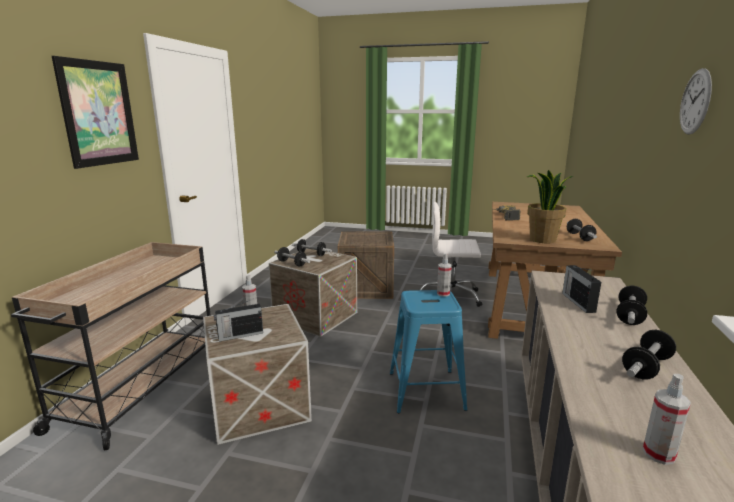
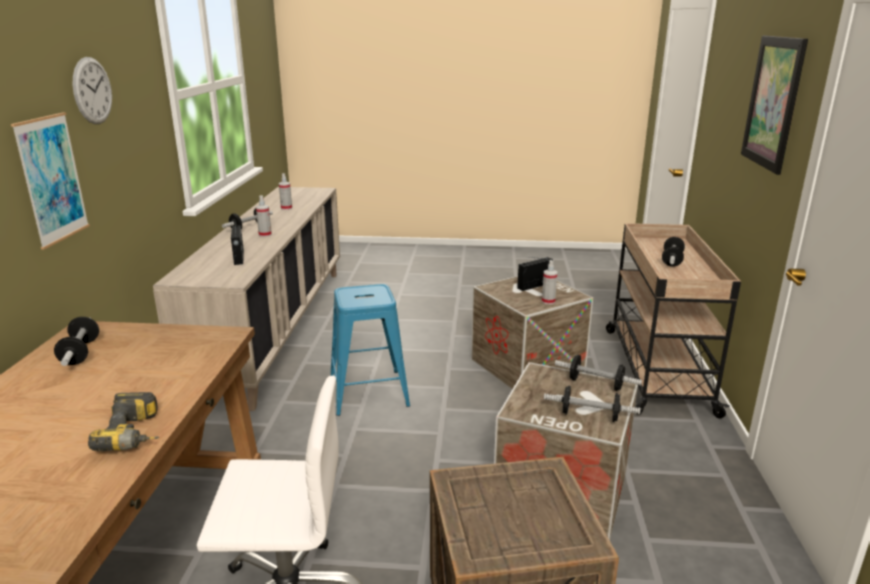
camera: 170 degrees right, 5 degrees up
spray bottle [437,253,452,297] -> spray bottle moved to [256,195,272,237]
potted plant [527,170,573,244] -> none
dumbbell [617,286,647,325] -> dumbbell moved to [662,237,685,267]
none -> picture [11,112,90,250]

